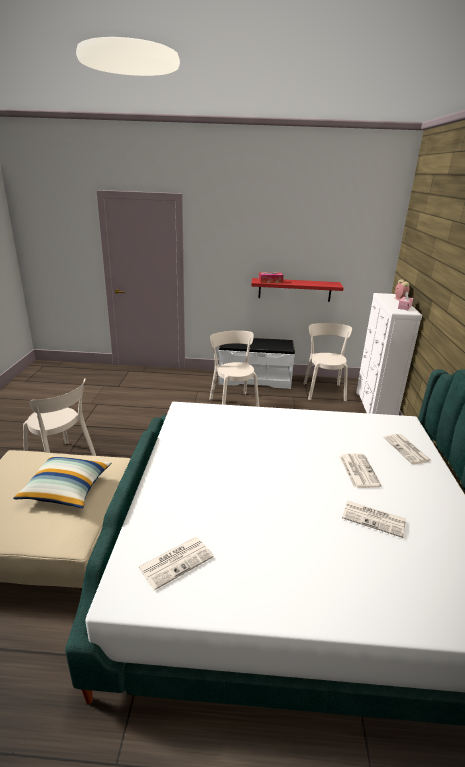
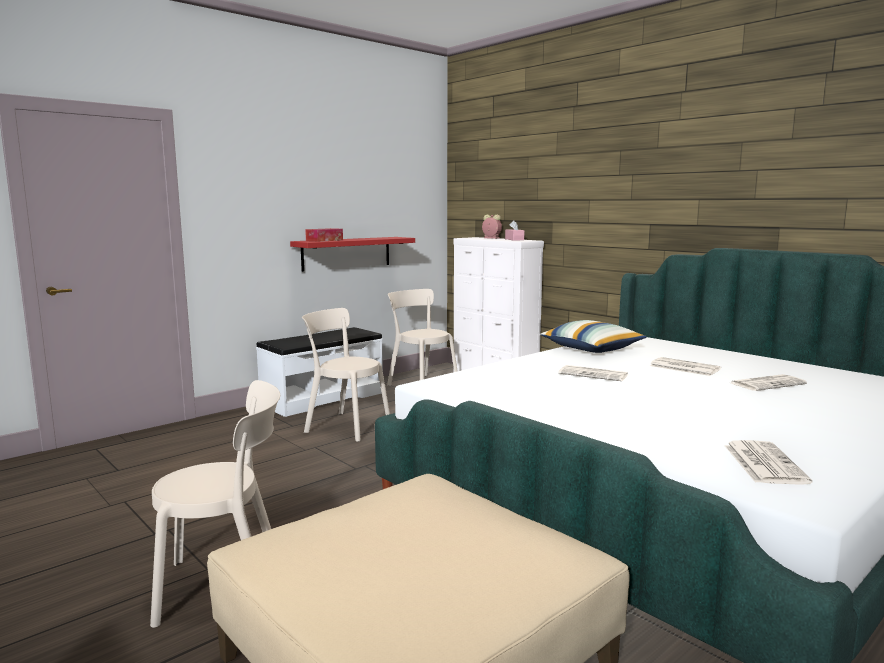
camera: 45 degrees left, 15 degrees down
pillow [13,455,111,508] -> pillow moved to [540,320,646,353]
newspaper [383,434,431,464] -> newspaper moved to [558,365,628,381]

